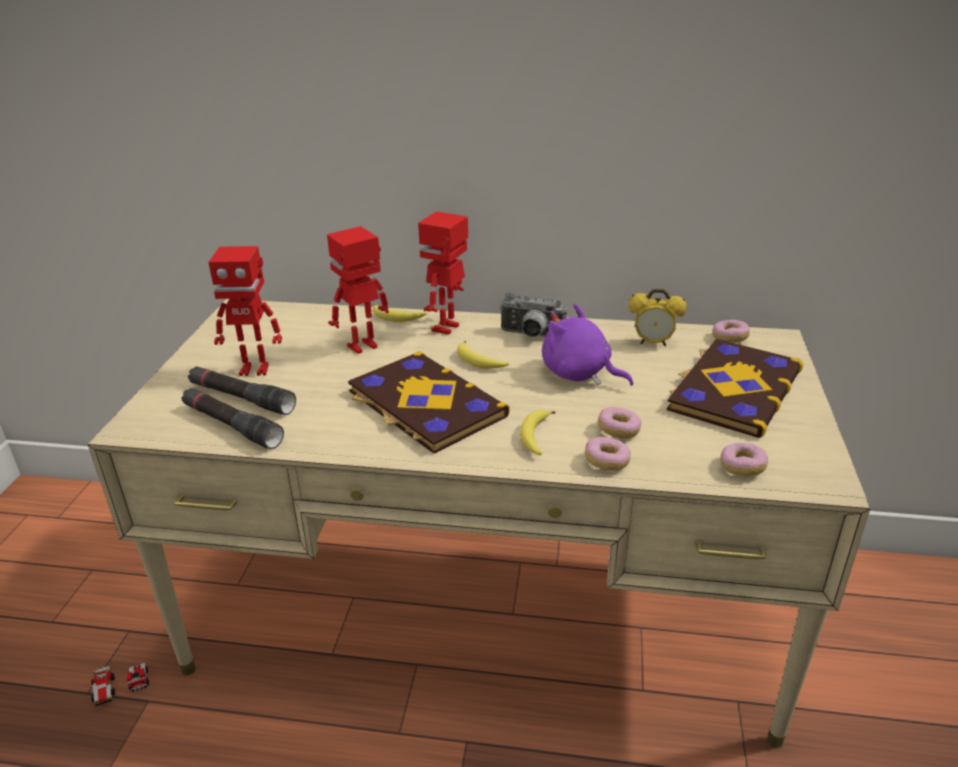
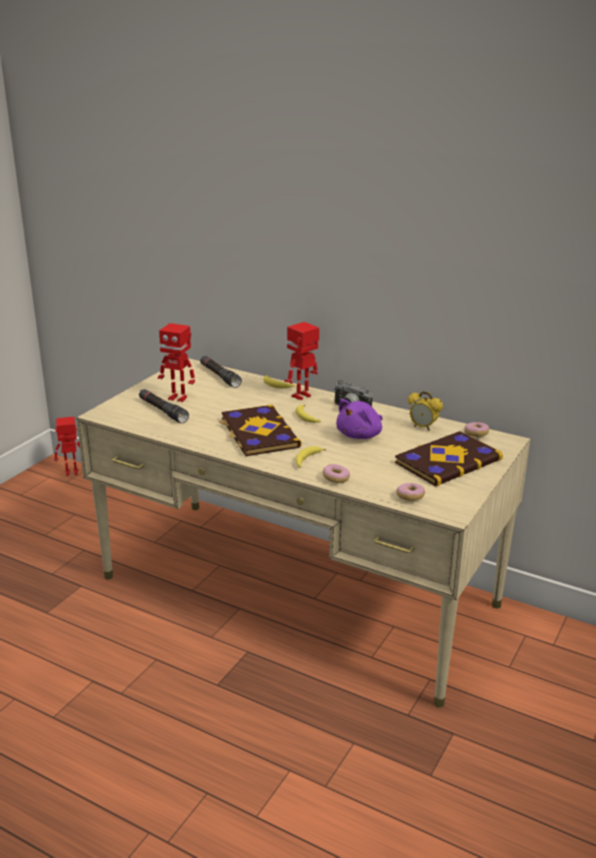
camera: 20 degrees right, 5 degrees down
toy car [91,663,149,706] -> none
black flashlight [182,388,284,449] -> black flashlight moved to [200,356,242,388]
toy robot [327,226,389,354] -> toy robot moved to [54,417,80,476]
purple plush toy [542,304,633,386] -> purple plush toy turned 105 degrees counterclockwise [336,399,383,439]
donut [598,407,642,438] -> none

